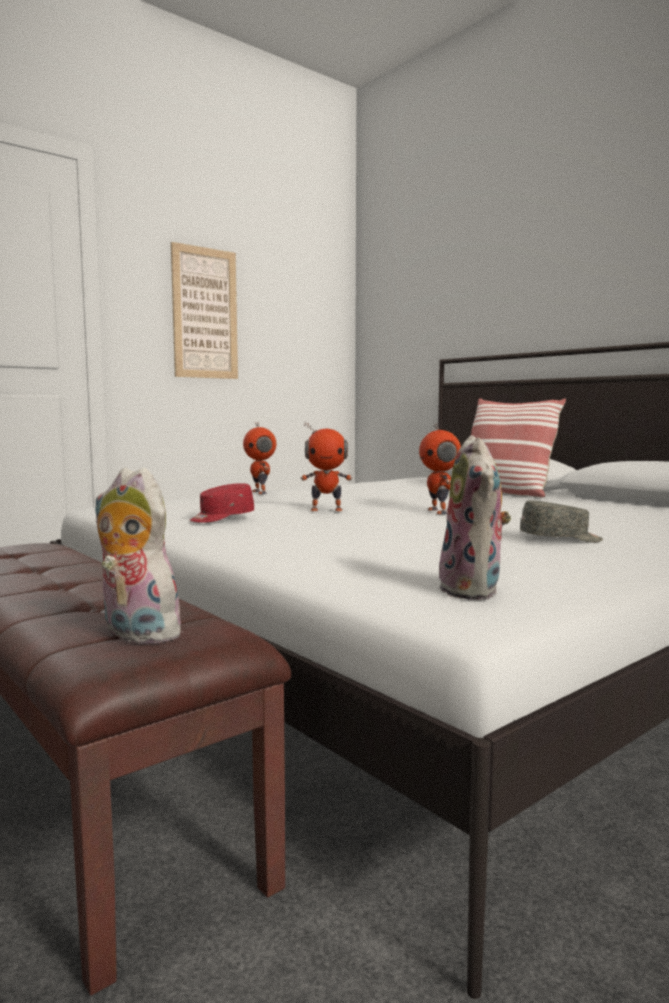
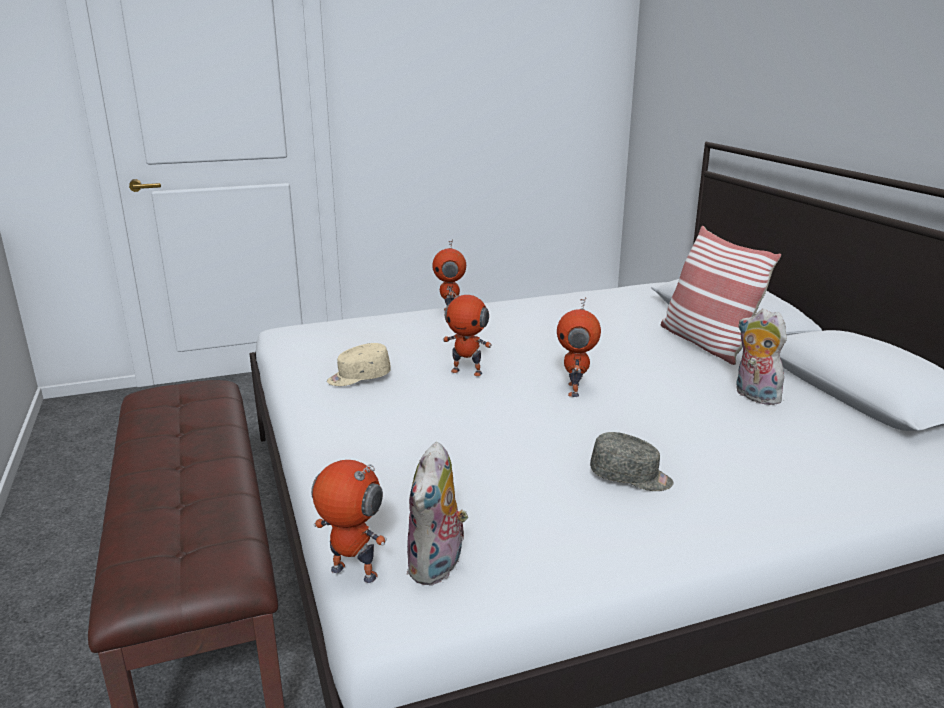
camera: 20 degrees right, 15 degrees up
plush toy [95,468,183,644] -> plush toy moved to [736,309,787,405]
picture [171,242,238,379] -> none
red cap [190,483,254,523] -> beige cap [327,343,391,386]
none -> toy robot [311,460,387,583]

